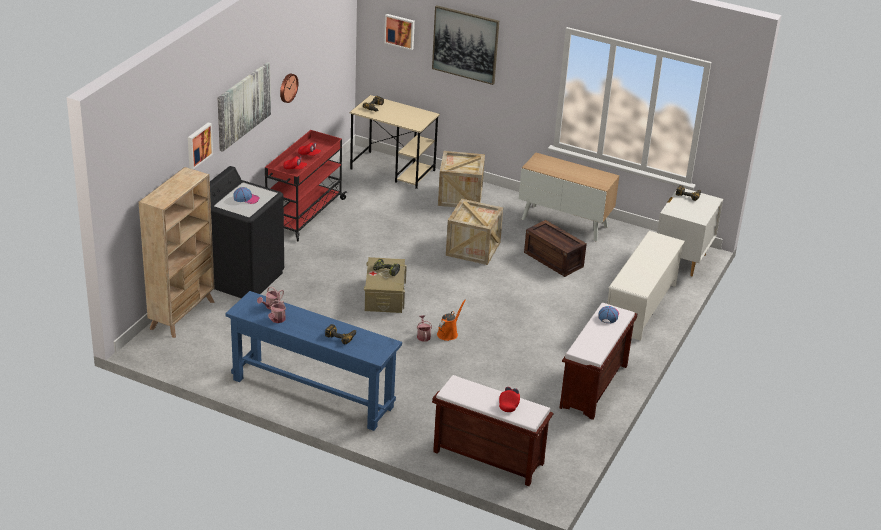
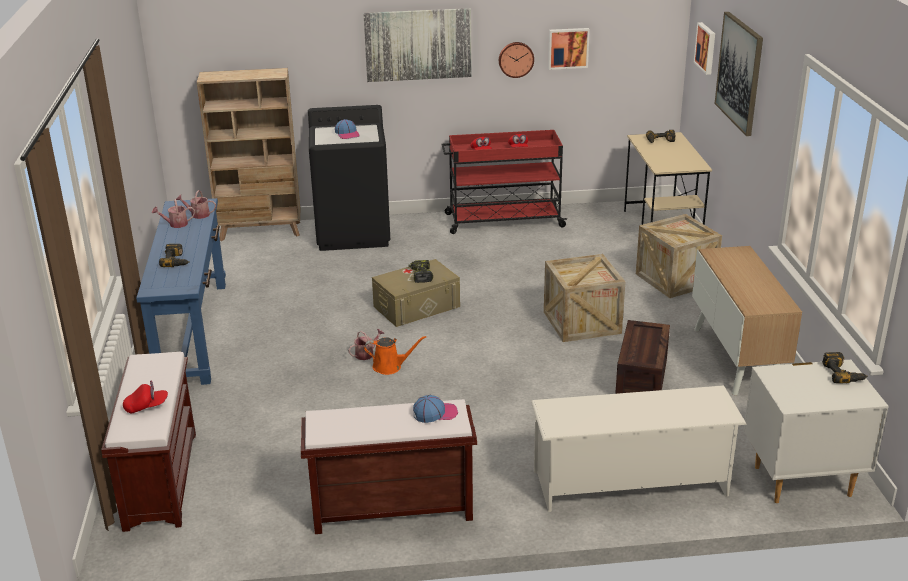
camera: 60 degrees right, 5 degrees down
picture [188,123,213,169] -> picture moved to [548,28,590,70]

